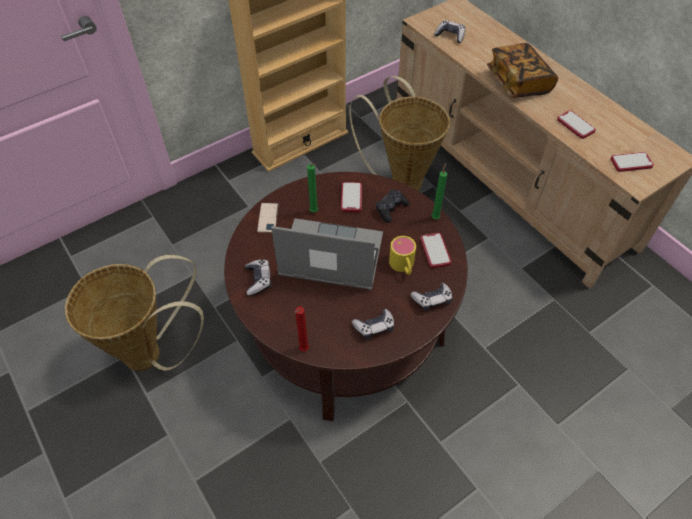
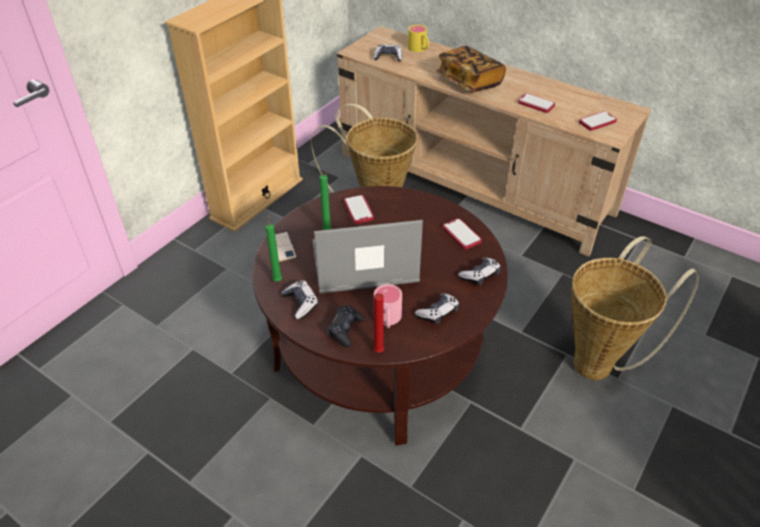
camera: 20 degrees left, 10 degrees down
basket [65,255,204,371] -> basket moved to [571,236,699,380]
black game controller [376,189,410,223] -> black game controller moved to [327,306,365,347]
yellow mug [389,236,416,275] -> yellow mug moved to [408,25,429,52]
green candle [432,163,447,219] -> green candle moved to [265,214,282,281]
none -> pink mug [374,284,402,328]

